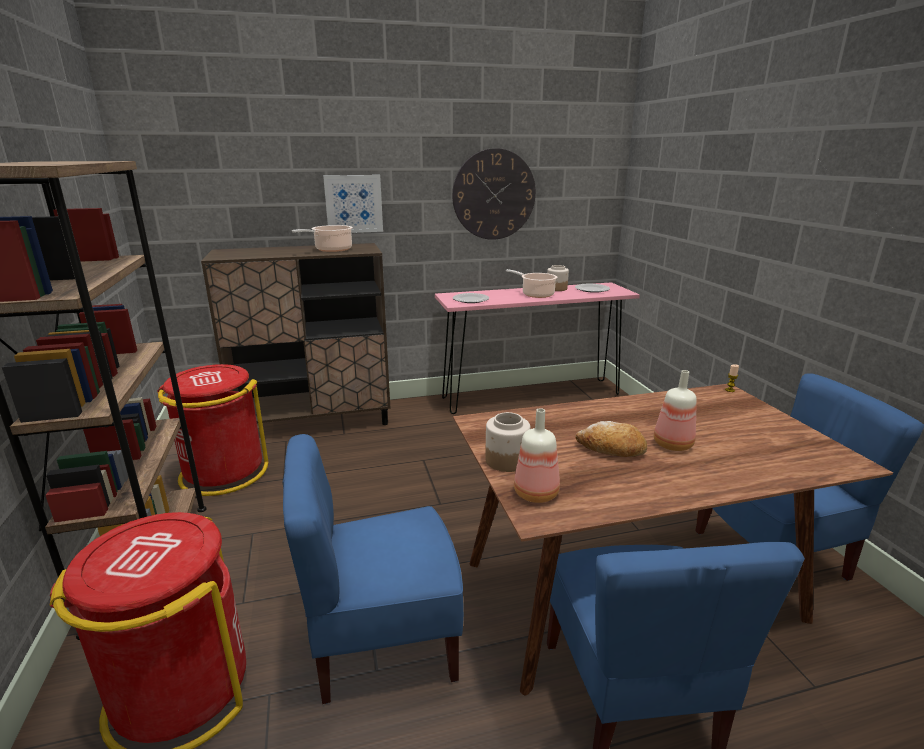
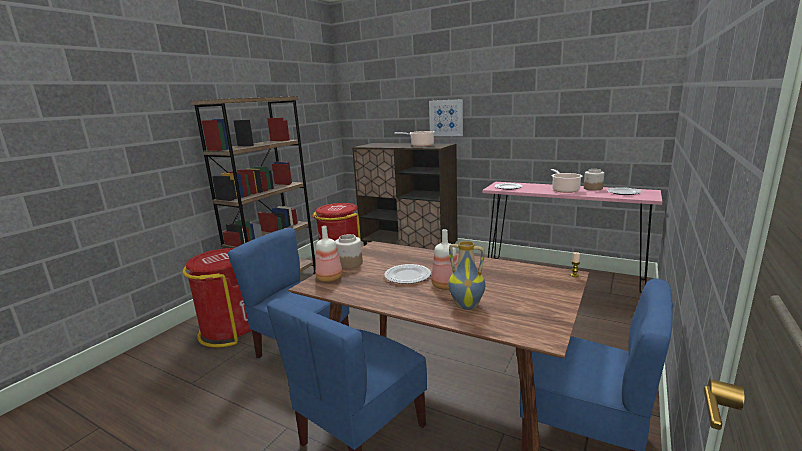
camera: 45 degrees right, 5 degrees down
wall clock [452,148,536,240] -> none
bread [575,421,647,457] -> plate [384,264,431,284]
none -> vase [448,241,485,310]

